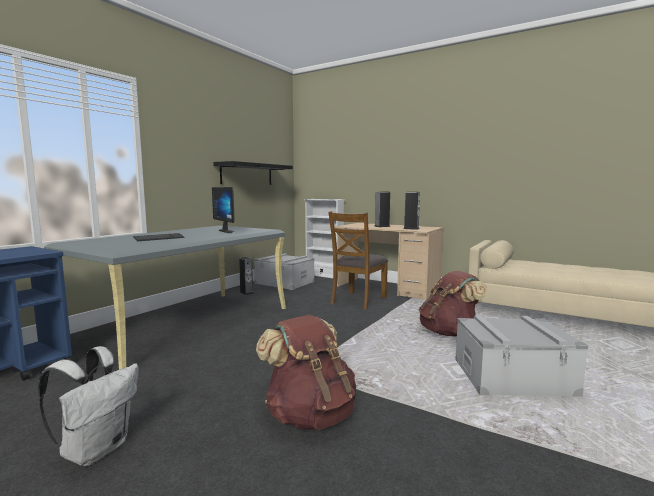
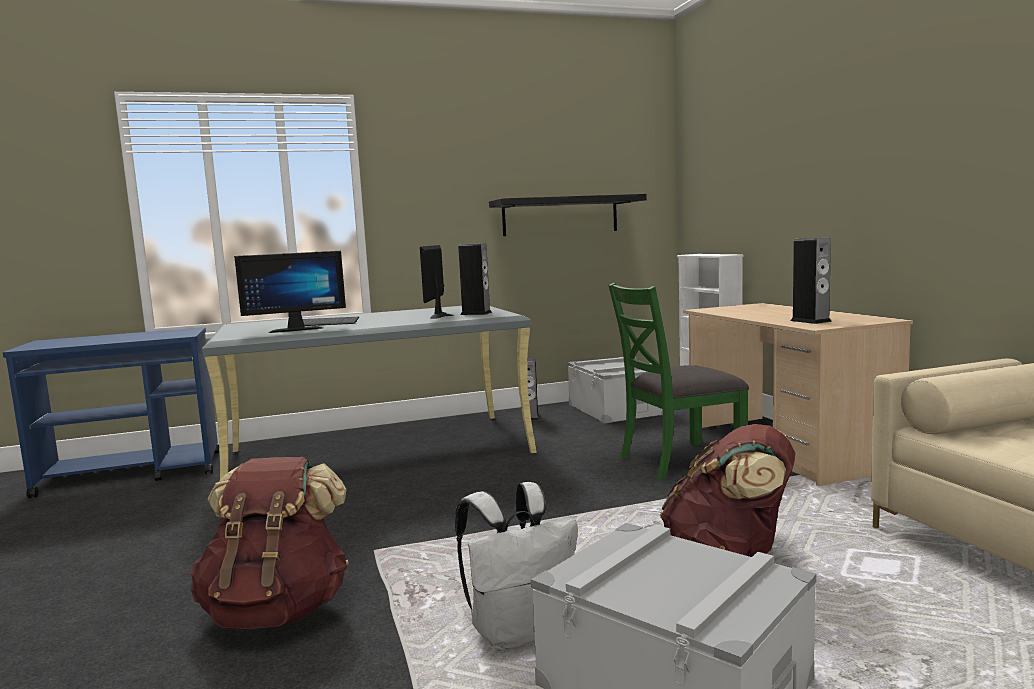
camera: 40 degrees right, 0 degrees up
white backpack [38,346,138,466] -> white backpack moved to [455,482,578,650]
brown chair [328,211,388,309] -> green chair [608,283,749,480]
speaker [374,192,390,227] -> speaker moved to [458,243,492,315]
none -> monitor [234,251,346,333]

